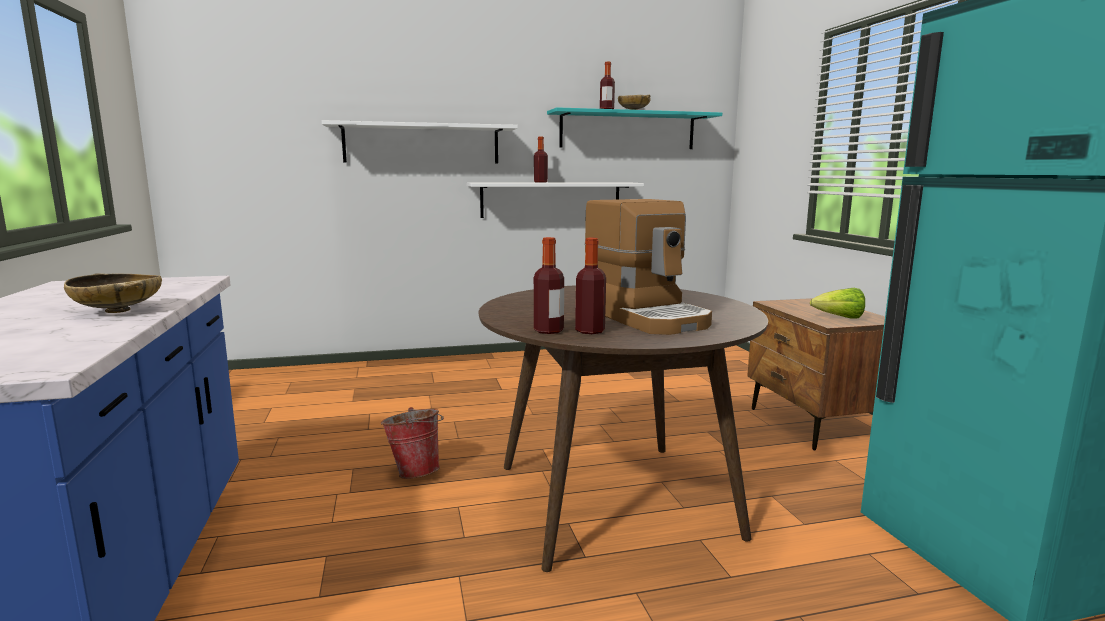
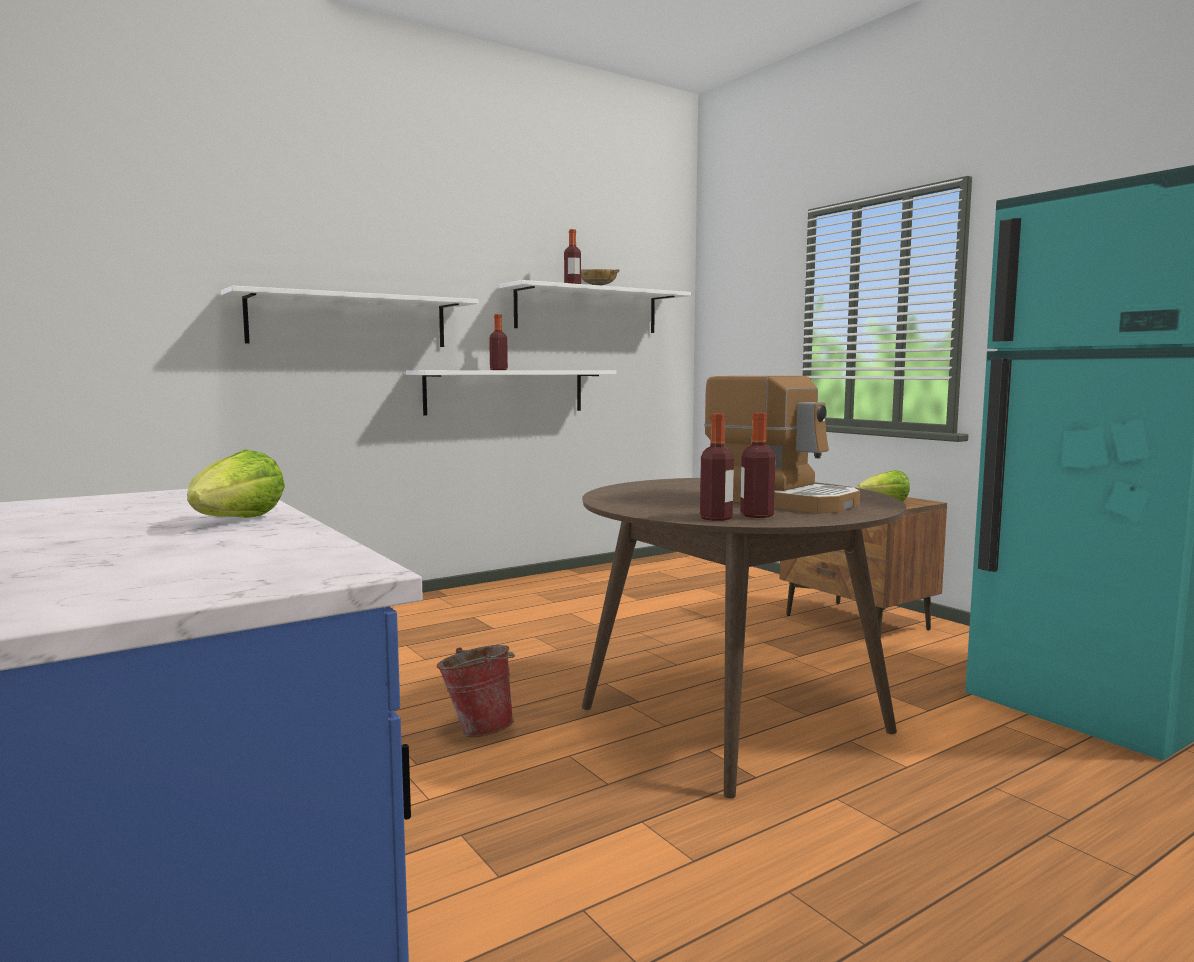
camera: 20 degrees left, 5 degrees down
beige bowl [64,273,162,313] -> lettuce [187,449,285,518]
turquoise shelf [547,107,722,149] -> white shelf [499,280,691,333]

